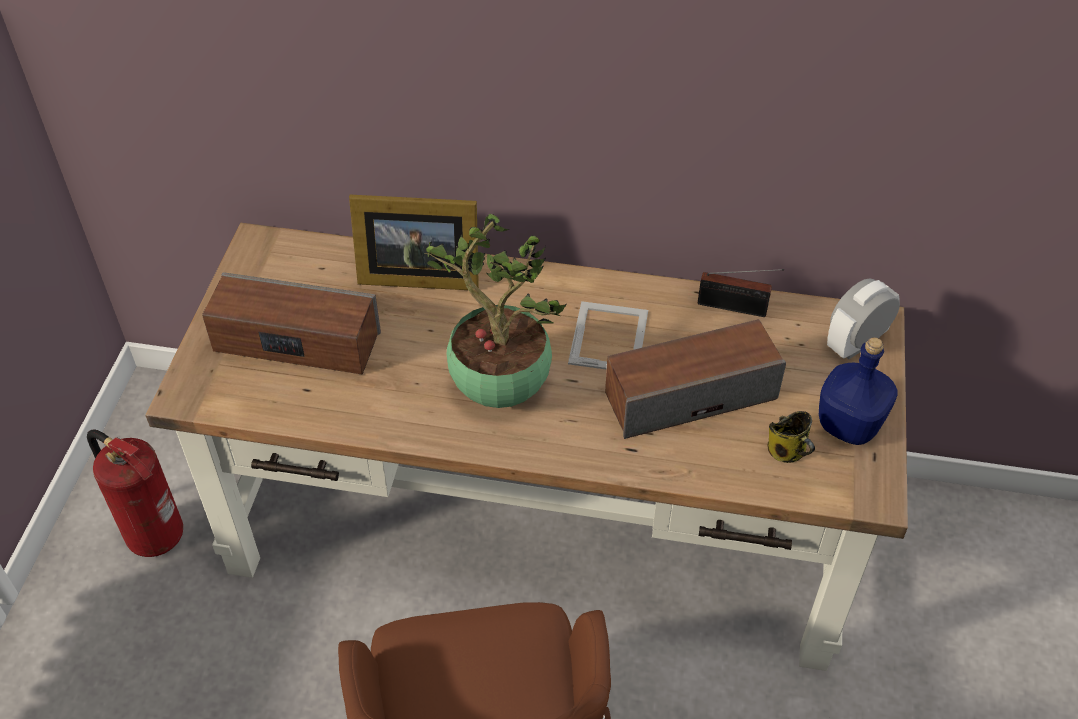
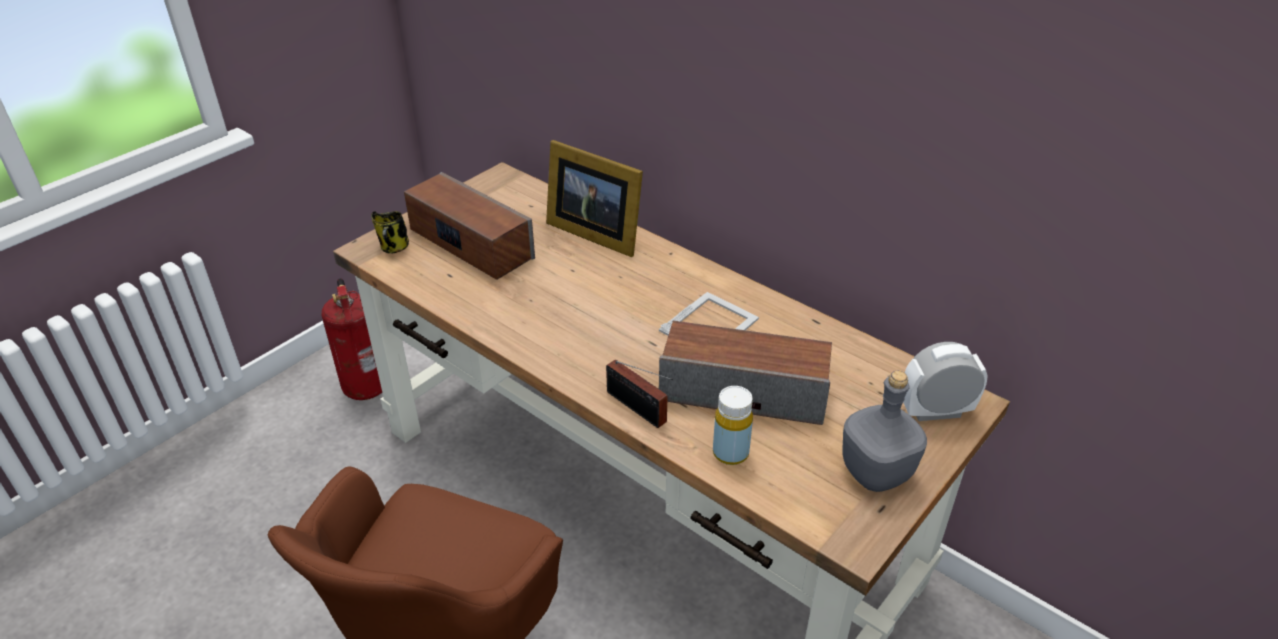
camera: 30 degrees right, 10 degrees down
potted plant [424,214,567,408] -> none
radio [698,269,784,317] -> radio moved to [606,360,673,428]
mug [768,411,815,463] -> mug moved to [371,211,409,254]
blue bottle [819,337,898,445] -> grey bottle [842,371,927,492]
none -> yellow bottle [713,386,753,465]

